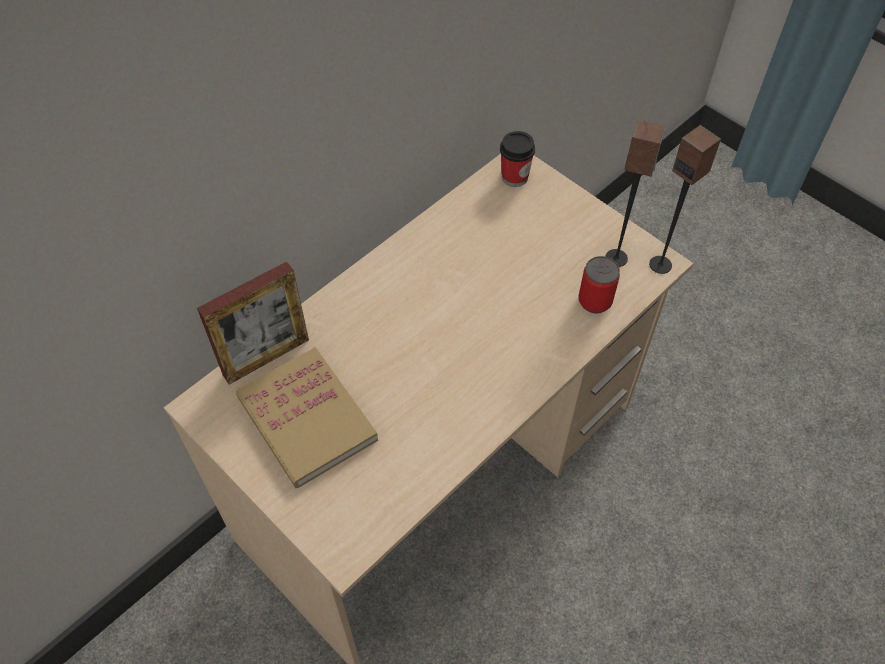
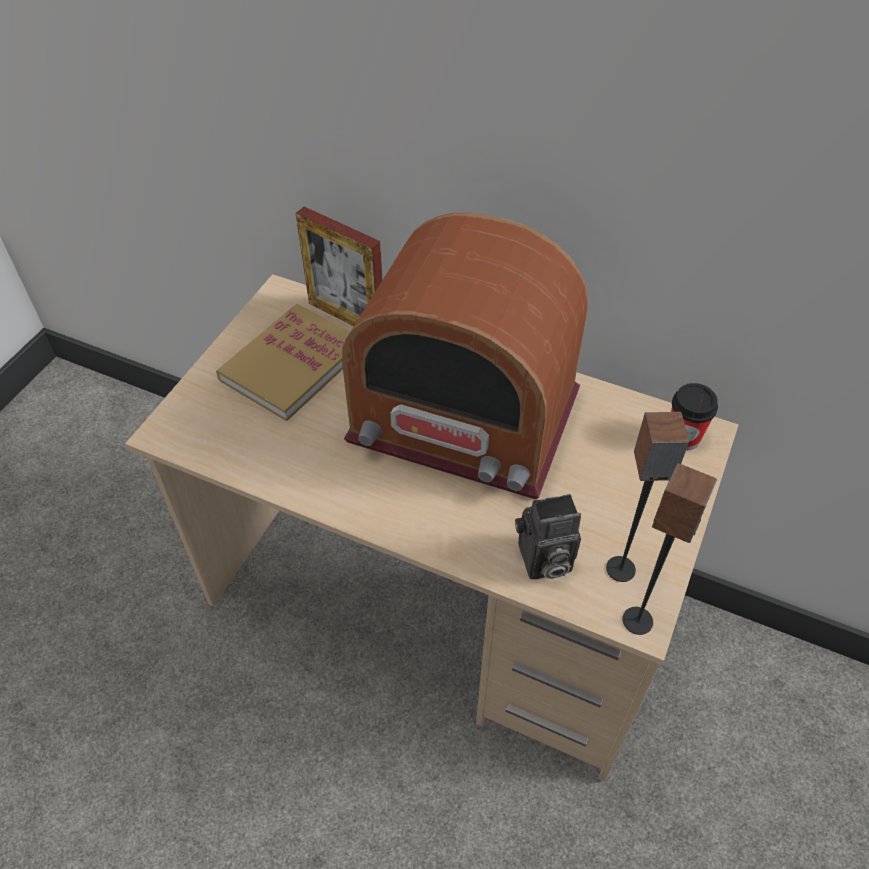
camera: 70 degrees right, 5 degrees down
can [578,256,620,313] -> camera [515,494,581,579]
none -> radio [342,212,588,500]

